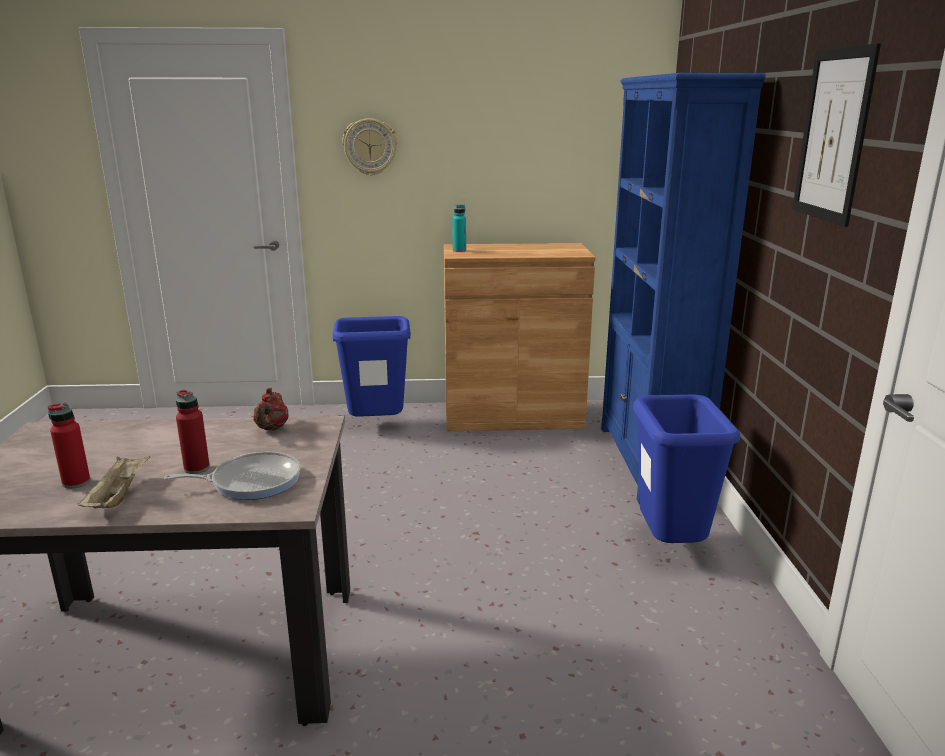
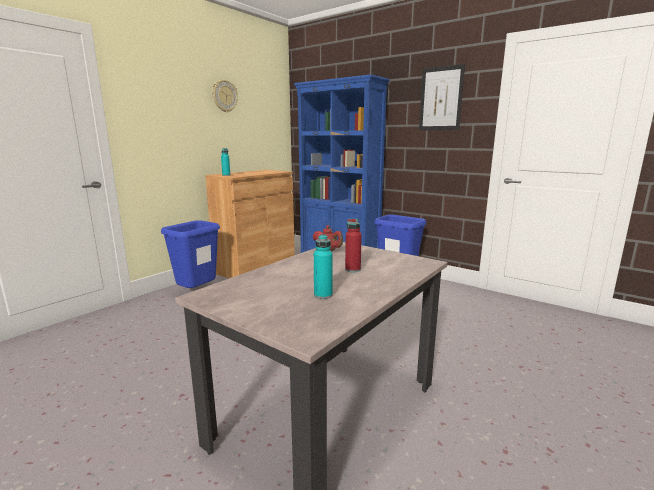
camera: 50 degrees left, 5 degrees down
red bottle [48,402,90,489] -> turquoise bottle [314,234,333,299]
beige tray [77,457,150,508] -> none
frying pan [164,452,301,500] -> none
wall clock [342,118,397,176] -> wall clock moved to [212,79,238,113]

